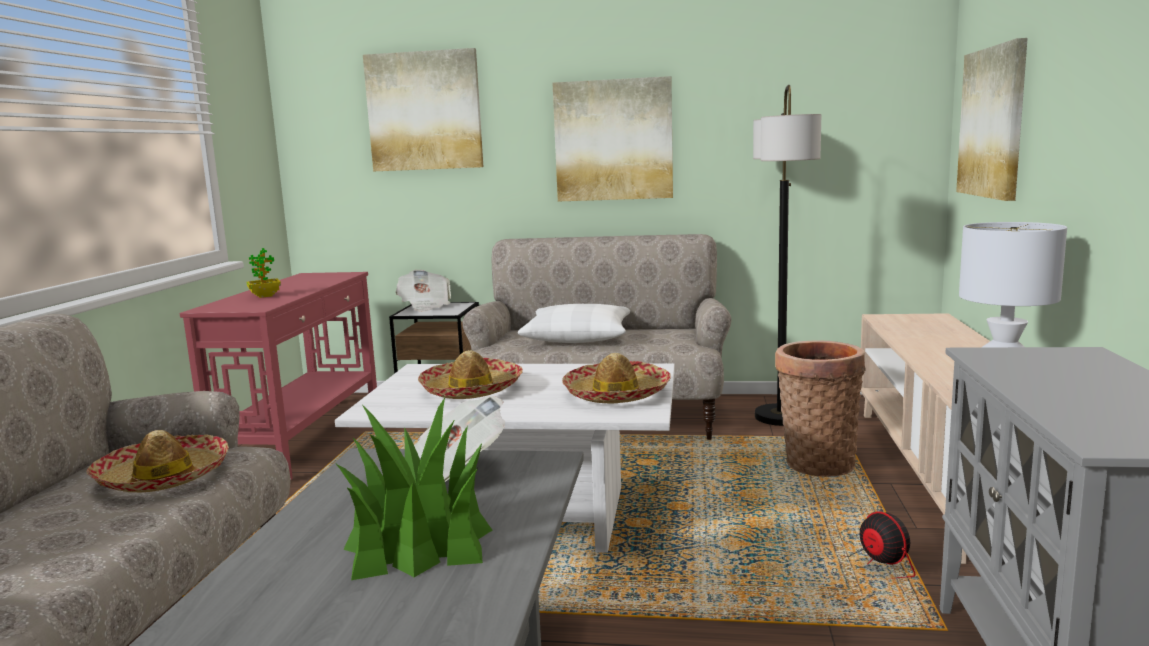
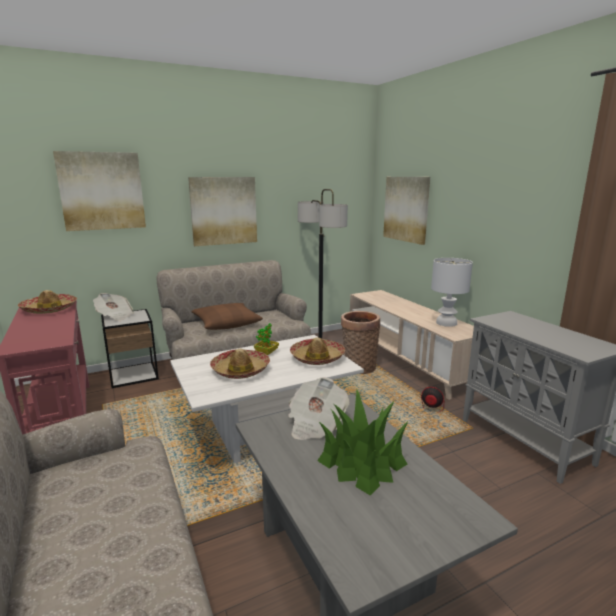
camera: 35 degrees left, 5 degrees up
hat [86,430,229,493] -> hat moved to [18,290,77,314]
potted plant [247,248,281,298] -> potted plant moved to [254,323,279,355]
white pillow [518,304,630,343] -> brown pillow [192,303,263,330]

